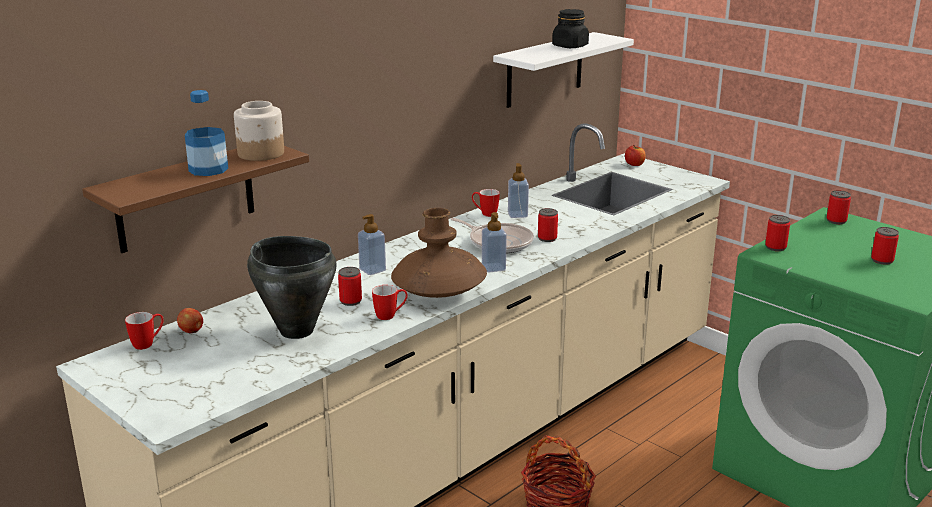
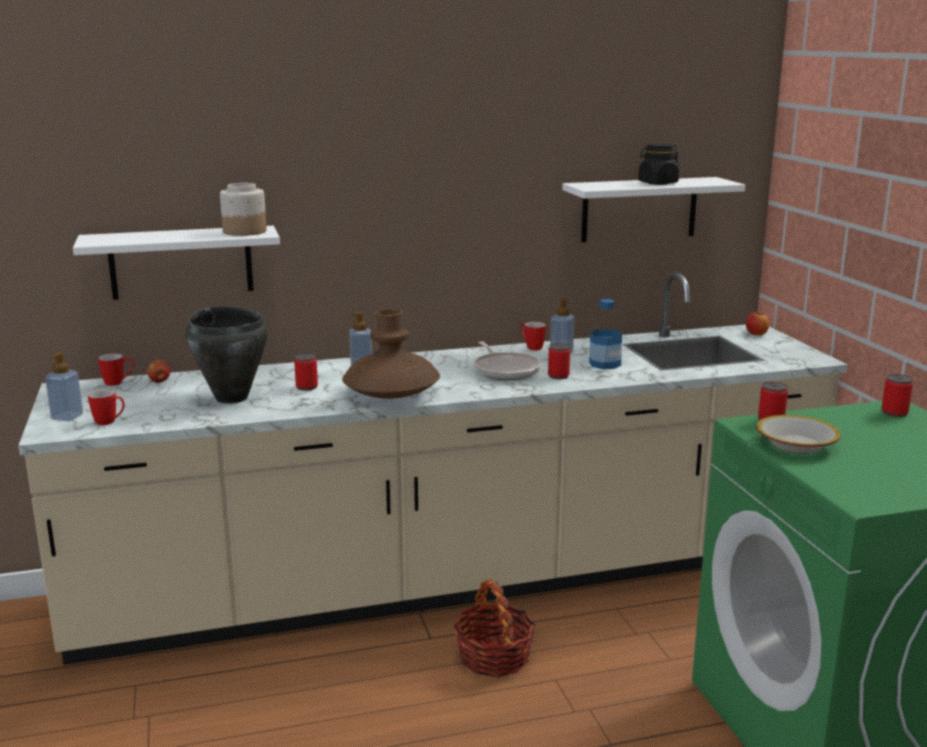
camera: 30 degrees right, 5 degrees down
brown shelf [82,146,309,253] -> white shelf [73,226,280,300]
bottle [185,90,228,176] -> bottle moved to [589,299,622,369]
mug [372,285,408,320] -> mug moved to [88,389,125,425]
soap dispenser [482,212,507,272] -> soap dispenser moved to [45,352,83,421]
can [871,227,899,265] -> none
none -> bowl [756,415,841,454]

